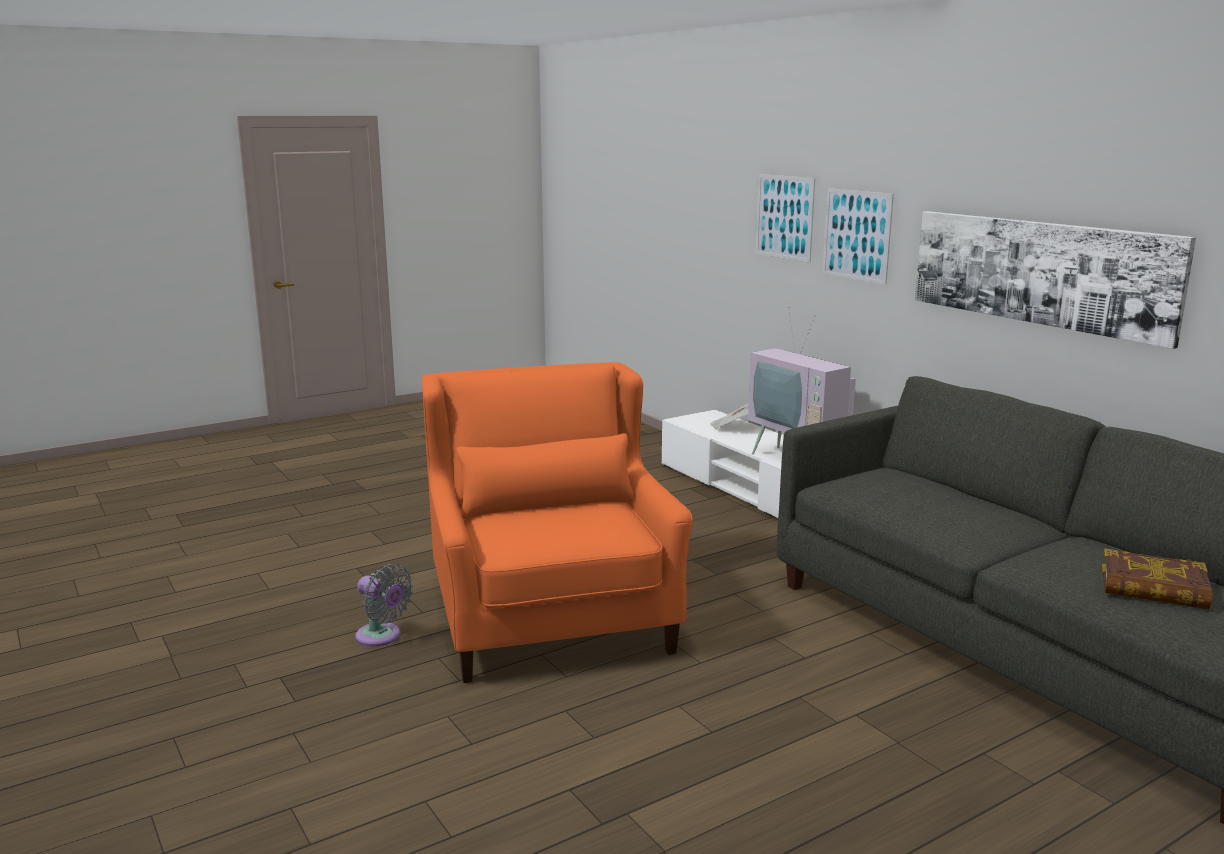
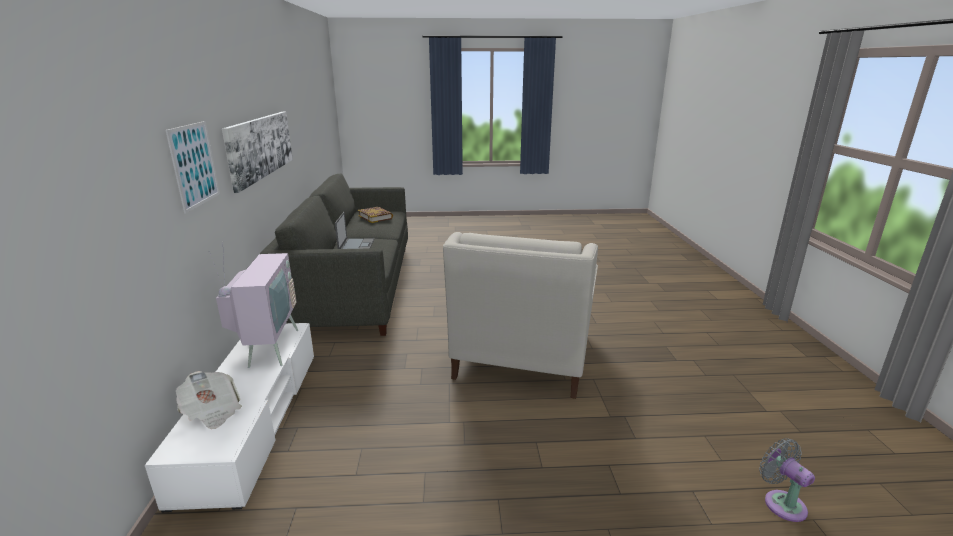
camera: 150 degrees left, 5 degrees up
grey fan [355,564,413,647] -> grey fan moved to [759,438,815,522]
orange armchair [422,362,693,683] -> white armchair [443,232,598,399]
picture [756,174,815,262] -> none
none -> laptop [335,212,374,249]

